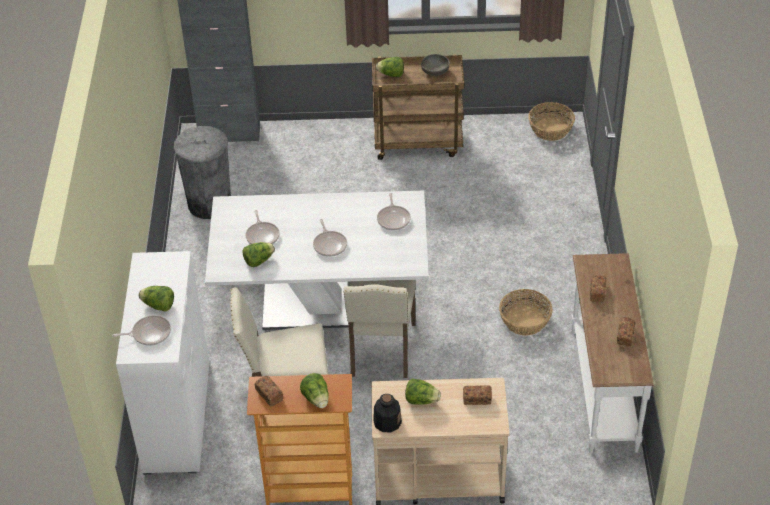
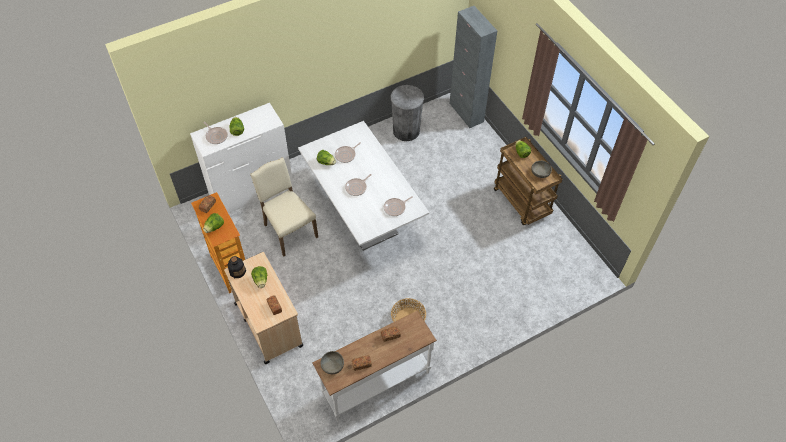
camera: 60 degrees right, 10 degrees up
beige chair [343,280,416,378] -> none
basket [528,102,575,141] -> none
none -> grey bowl [321,351,344,374]

